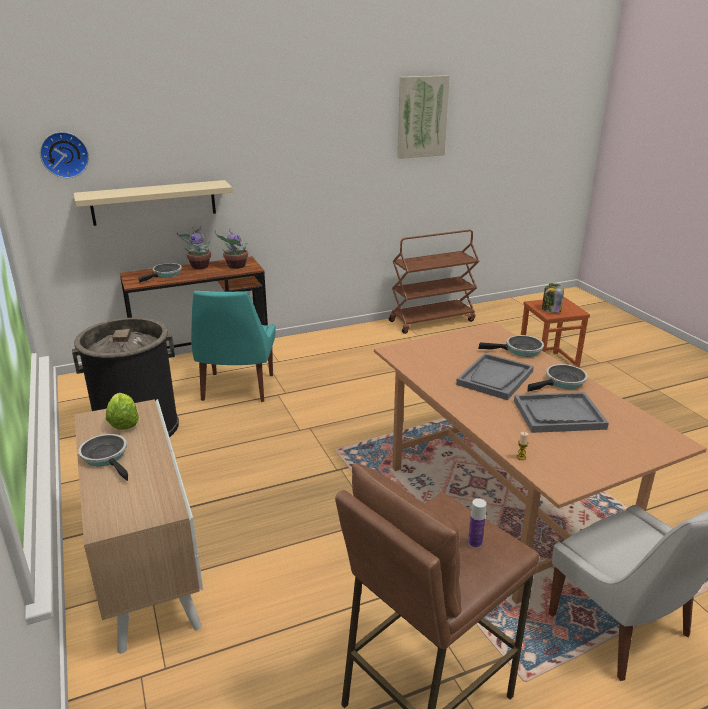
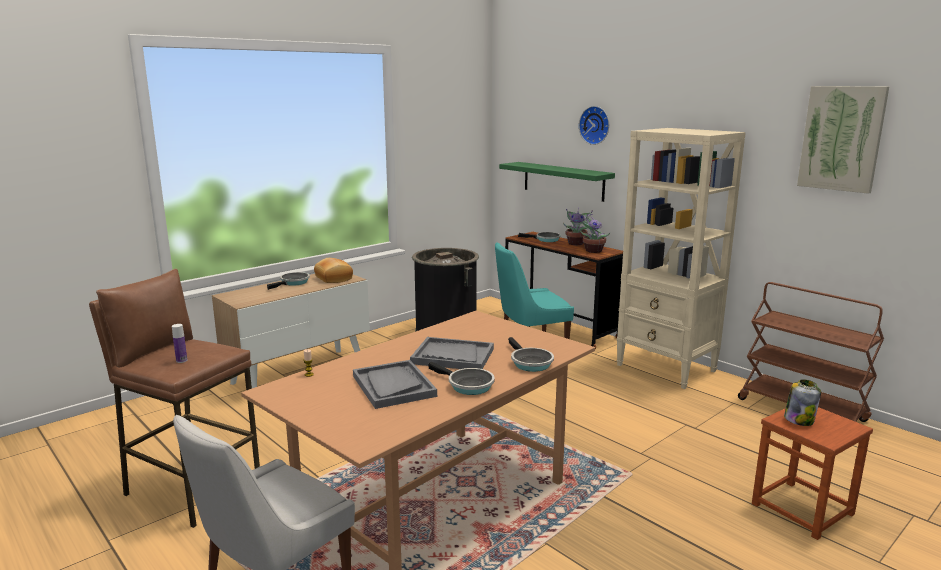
camera: 70 degrees right, 10 degrees down
wall clock [40,132,89,178] -> wall clock moved to [579,106,609,145]
beige shelf [74,180,233,226] -> green shelf [499,162,615,202]
lettuce [106,393,139,430] -> bread [314,258,353,283]
none -> beige bookcase [616,128,746,389]

